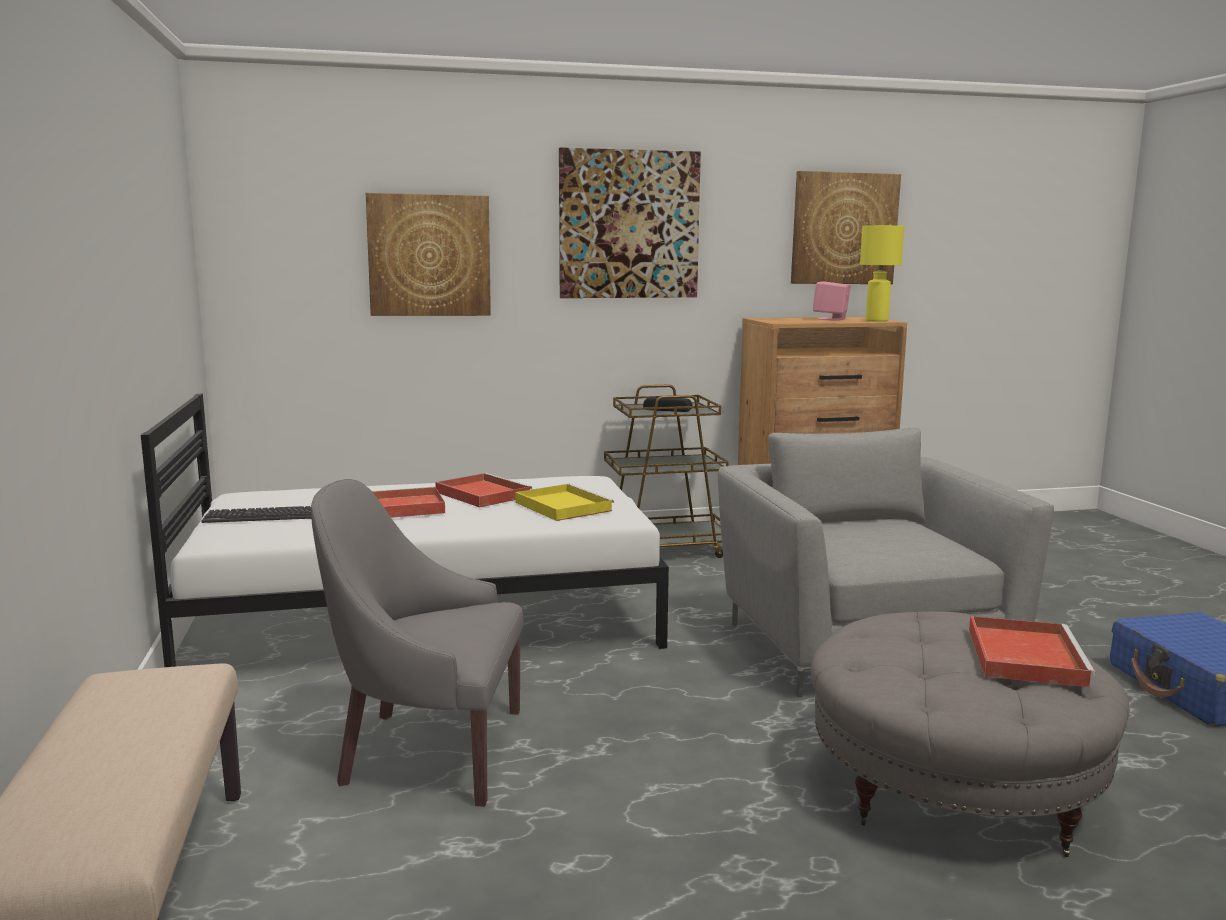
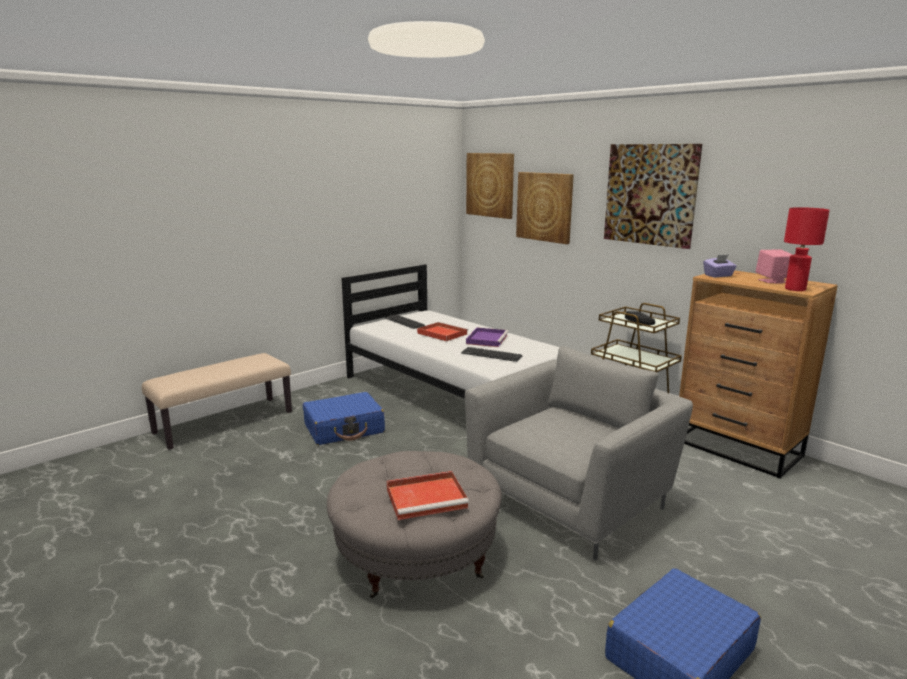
camera: 60 degrees right, 5 degrees up
grey armchair [311,479,524,806] -> blue suitcase [303,392,385,445]
red tray [435,473,532,508] -> purple tray [466,328,508,347]
yellow tray [515,484,614,521] -> keyboard [461,347,523,362]
picture [791,171,901,284] -> picture moved to [466,153,514,219]
yellow table lamp [860,225,904,322] -> red table lamp [784,207,830,291]
none -> purple tissue box [703,255,737,277]

